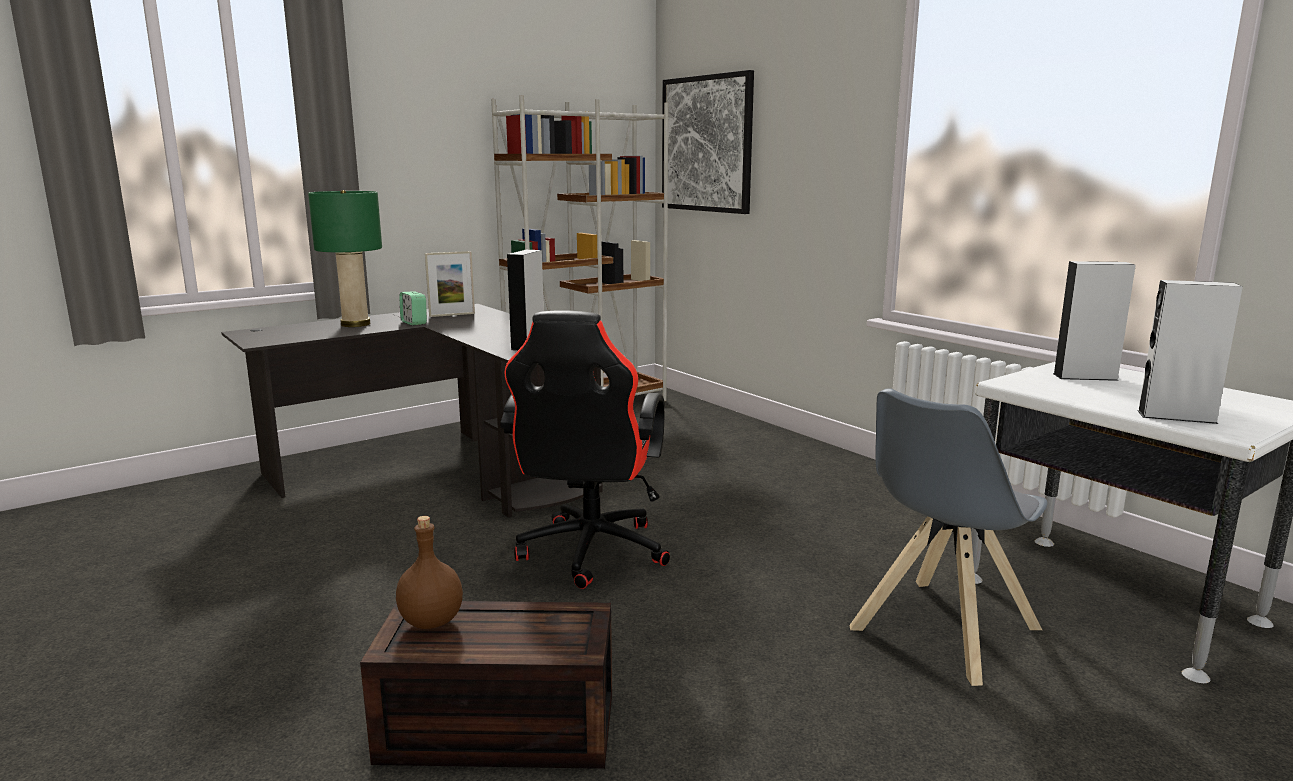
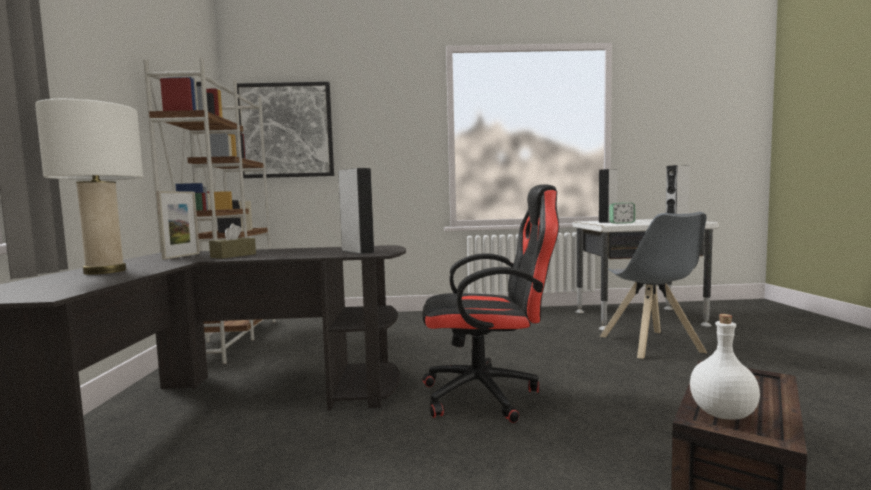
camera: 55 degrees left, 10 degrees down
green table lamp [308,190,382,327] -> white table lamp [35,99,143,275]
brown bottle [396,516,463,629] -> white bottle [690,314,760,420]
alarm clock [399,291,427,325] -> alarm clock moved to [609,203,635,224]
black office chair [500,310,670,589] -> black office chair turned 45 degrees counterclockwise [422,184,559,423]
none -> brown tissue box [209,223,256,259]

